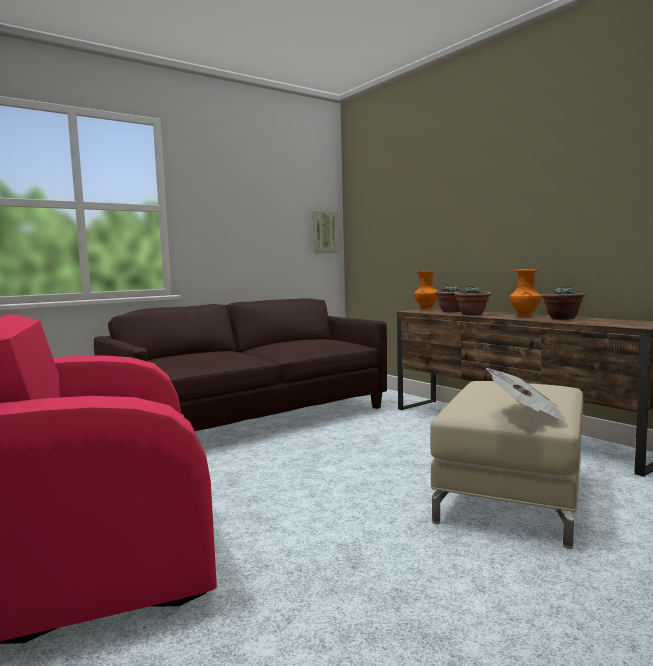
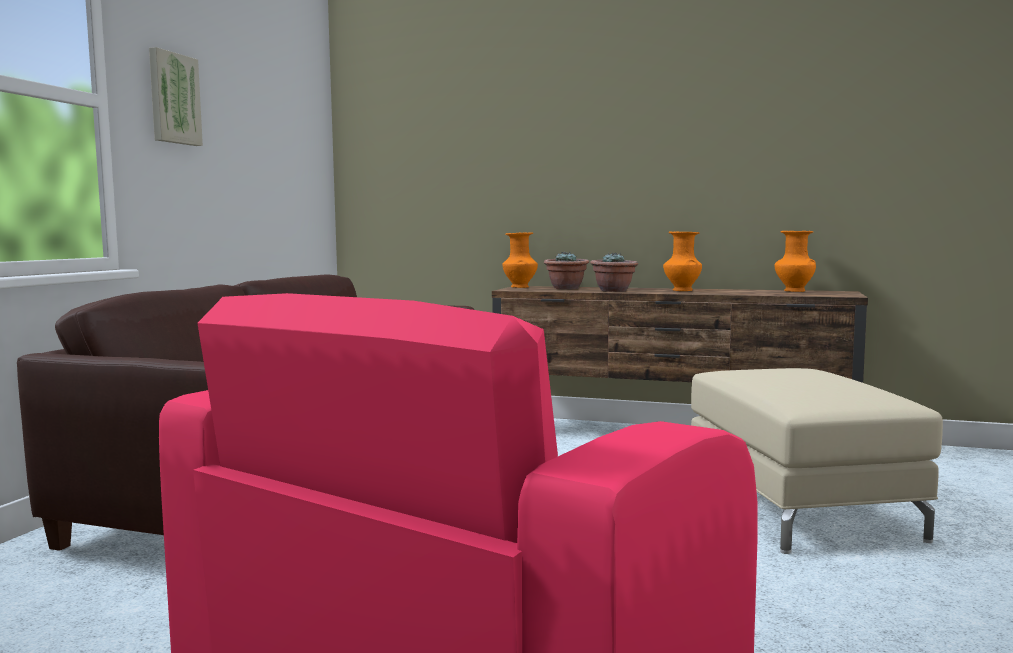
camera: 35 degrees left, 0 degrees up
picture [312,211,338,253] -> picture moved to [149,47,203,146]
newspaper [486,368,567,421] -> none
potted plant [541,286,585,320] -> none
none -> orange vase [774,231,816,292]

